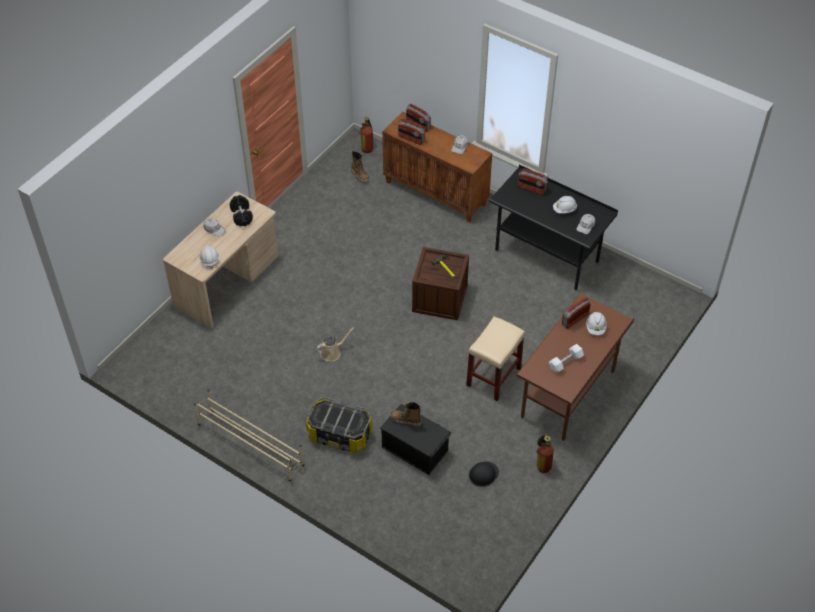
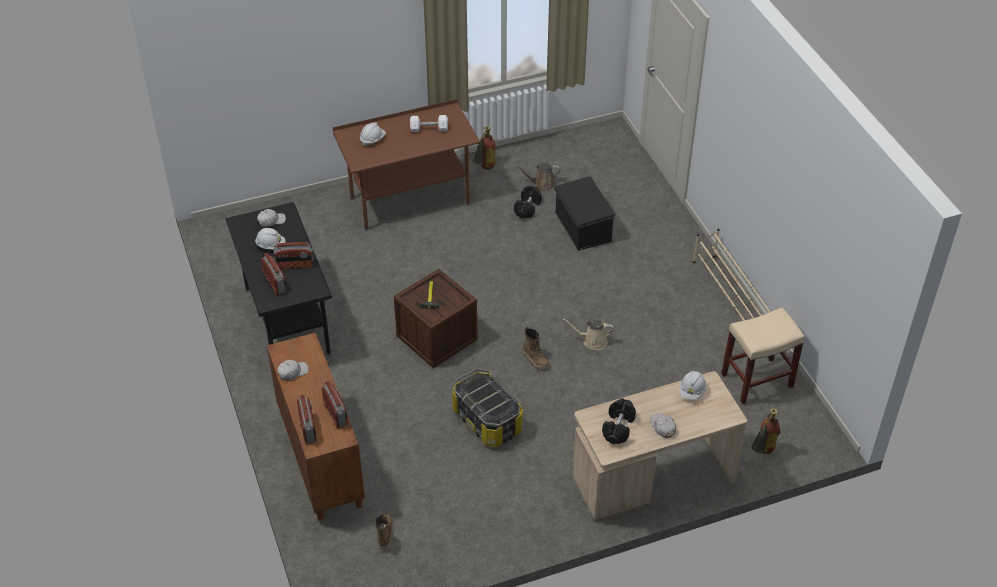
camera: 145 degrees left, 5 degrees down
storage box [306,397,372,453] -> storage box moved to [452,369,523,447]
fire extinguisher [359,116,373,153] -> fire extinguisher moved to [751,408,780,454]
boot [390,402,422,426] -> boot moved to [522,326,550,370]
beige stool [466,316,525,401] -> beige stool moved to [721,308,805,404]
black hard hat [469,461,499,487] -> brown watering can [514,163,561,191]
radio [562,297,591,329] -> radio moved to [273,242,313,269]
none -> black dumbbell [514,185,542,218]

